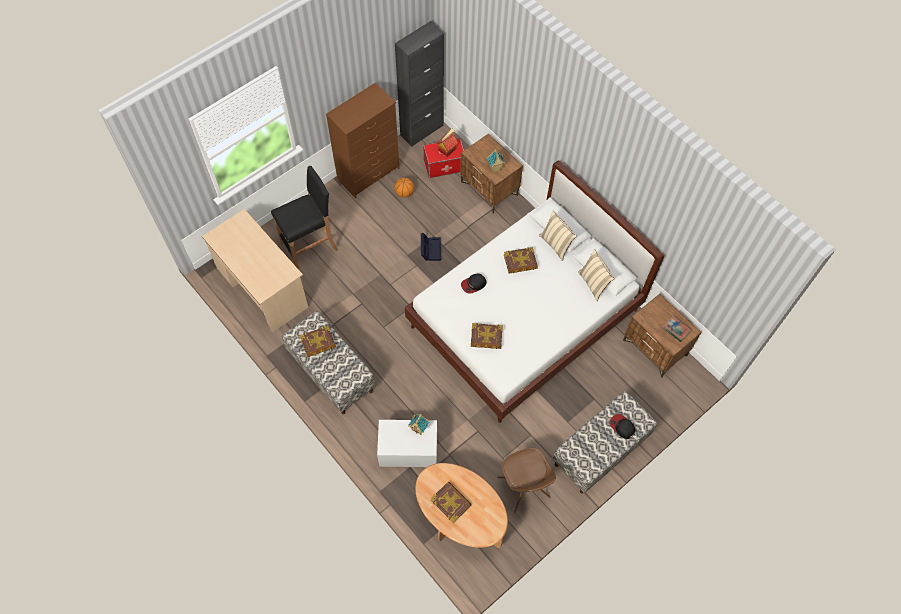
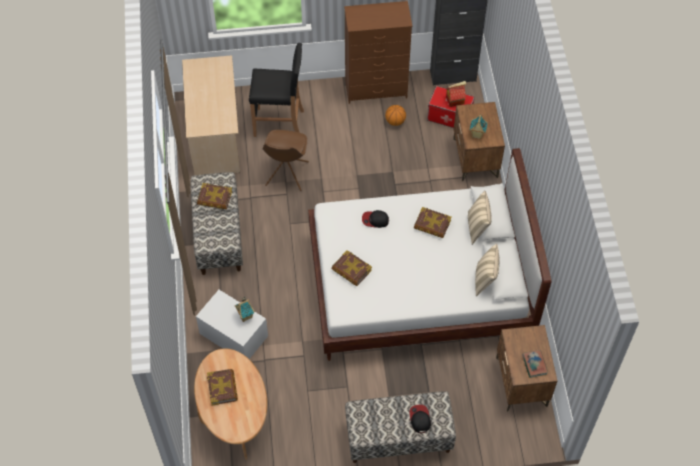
camera: 35 degrees right, 5 degrees down
black storage box [421,233,441,261] -> none
brown chair [498,447,556,513] -> brown chair moved to [263,130,309,191]

